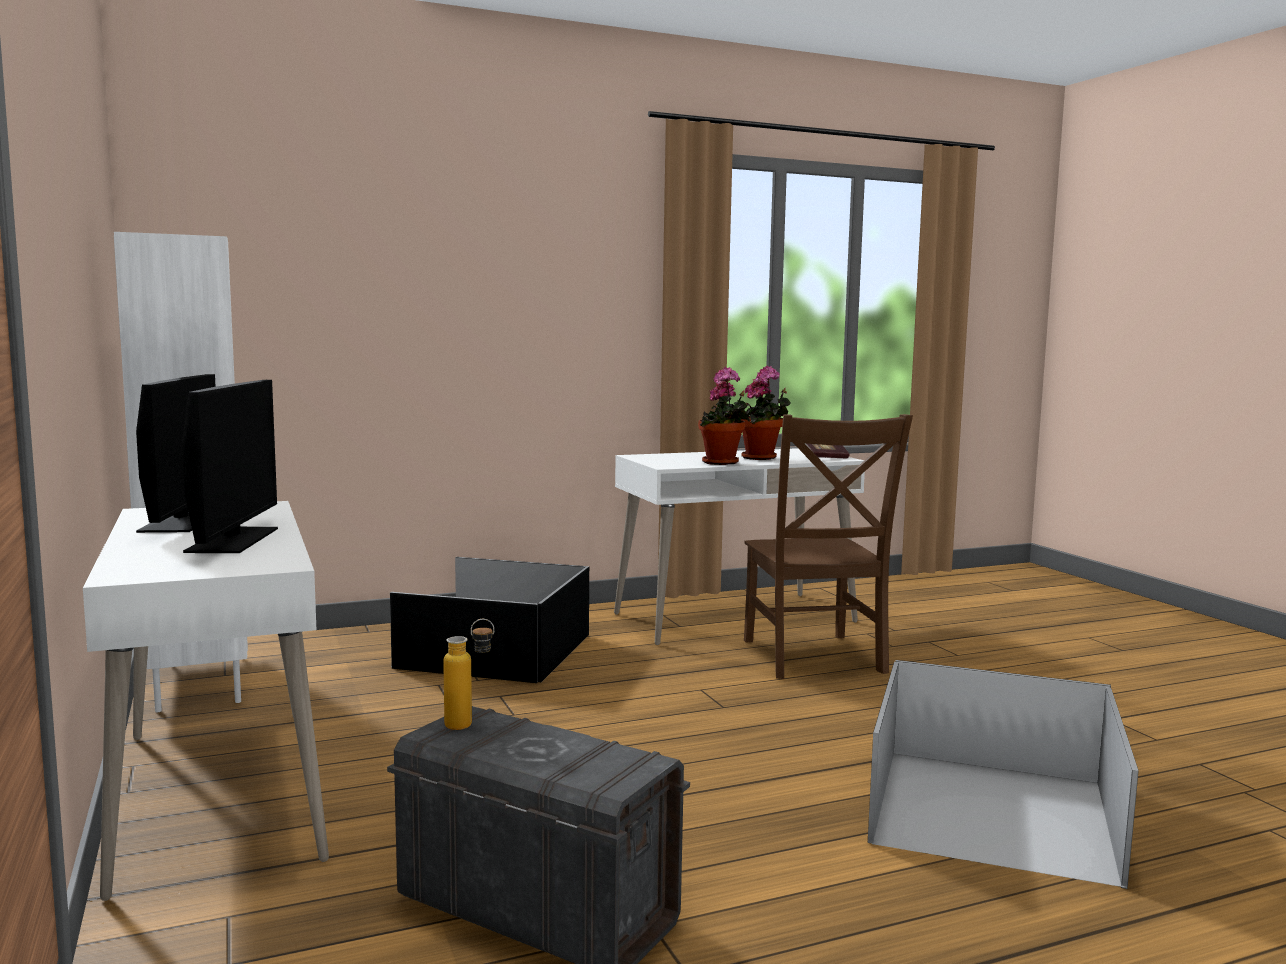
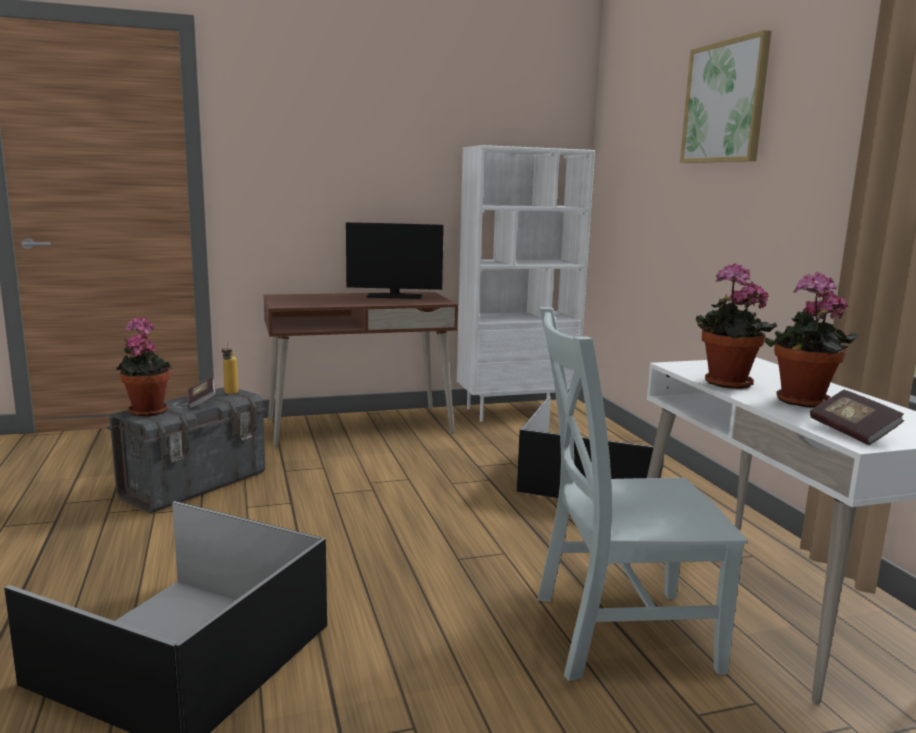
camera: 95 degrees right, 5 degrees up
white desk [83,501,329,901] -> brown desk [263,292,458,447]
monitor [182,380,278,553] -> none
brown chair [744,414,913,679] -> grey chair [537,307,748,681]
none -> potted plant [116,317,172,416]
none -> book [188,377,216,409]
none -> picture [680,30,771,163]

